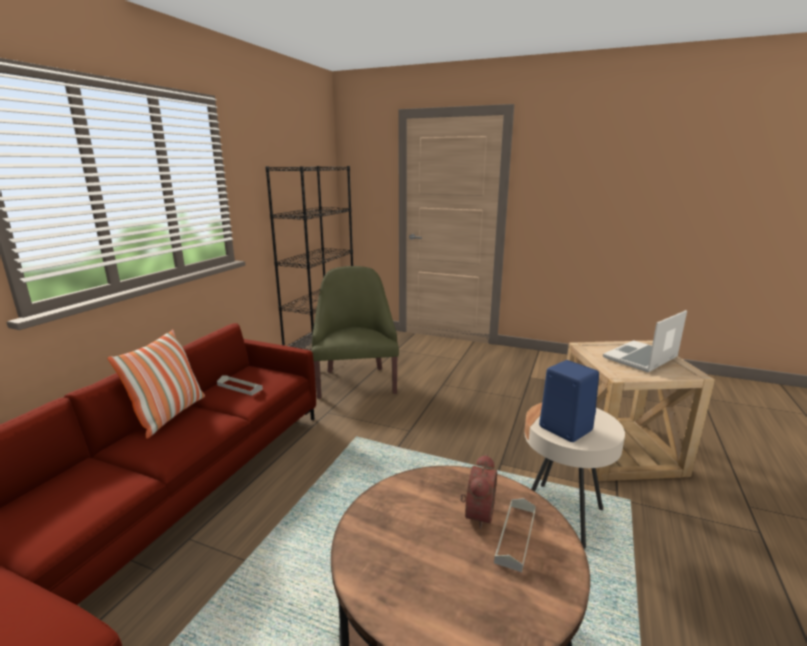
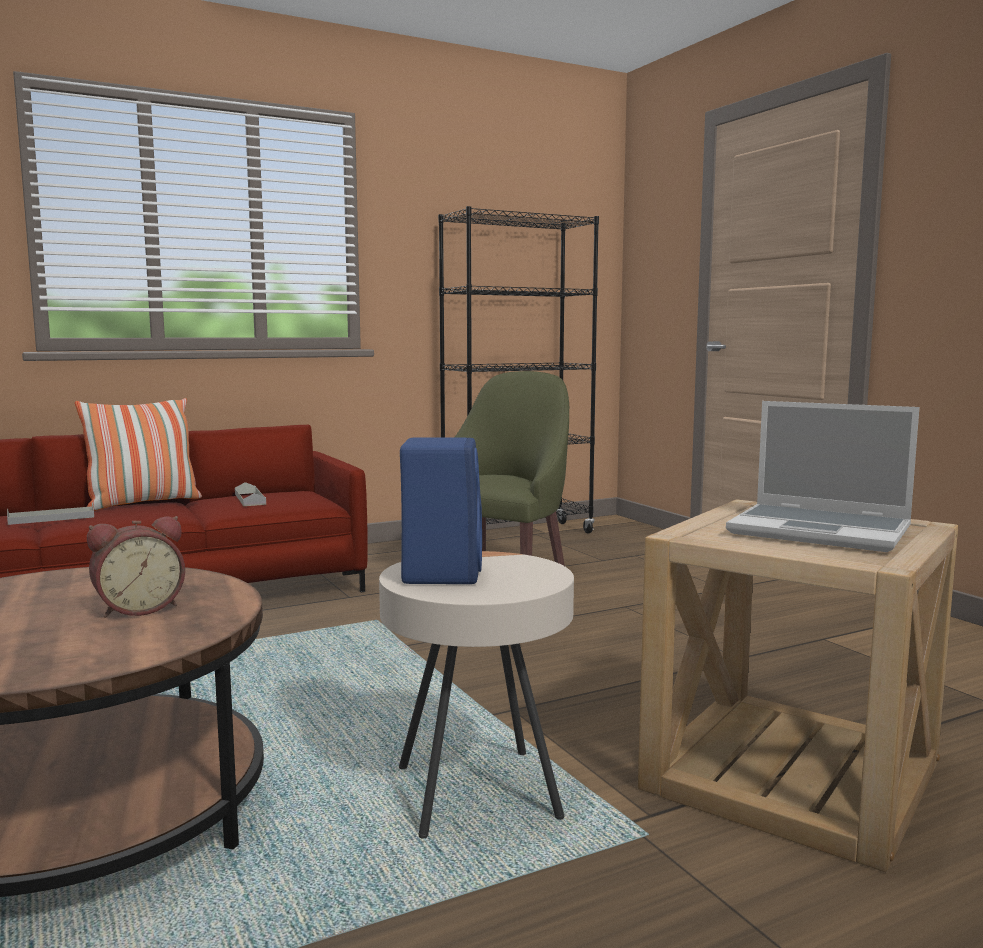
camera: 40 degrees right, 10 degrees down
grey tray [494,498,536,572] -> grey tray moved to [7,502,94,525]
laptop [603,310,687,372] -> laptop turned 150 degrees counterclockwise [726,401,920,552]

